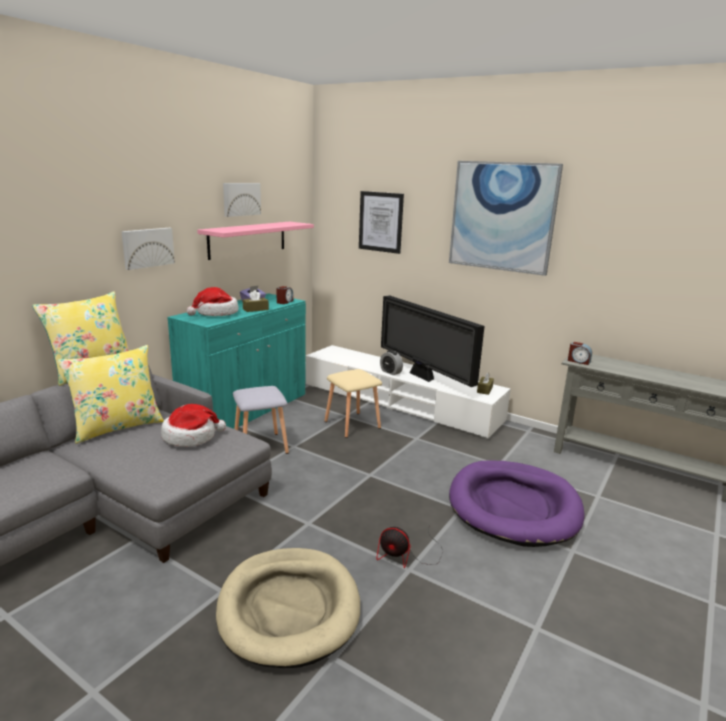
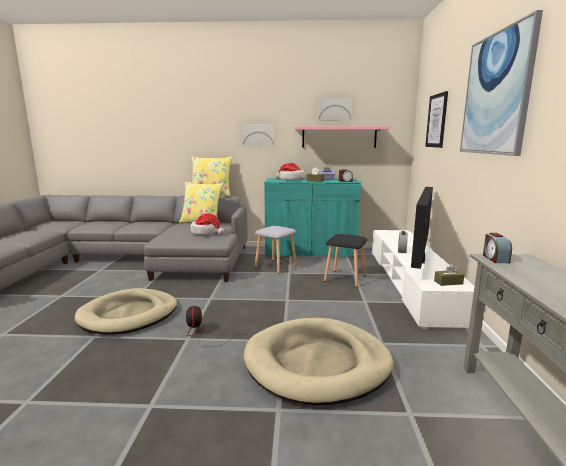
camera: 60 degrees right, 5 degrees down
beige stool [324,369,382,438] -> black stool [324,234,367,287]
purple dog bed [449,460,585,547] -> beige dog bed [243,318,394,406]

